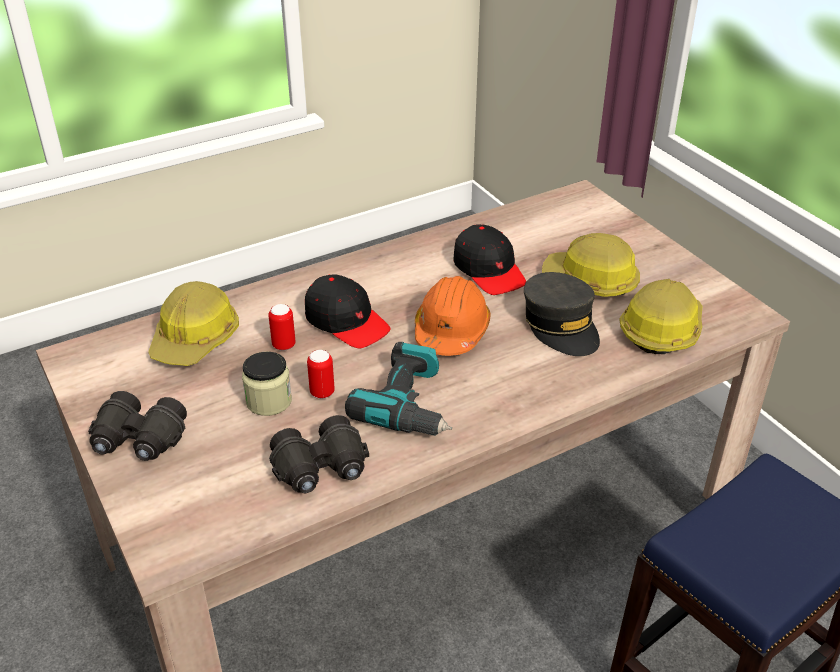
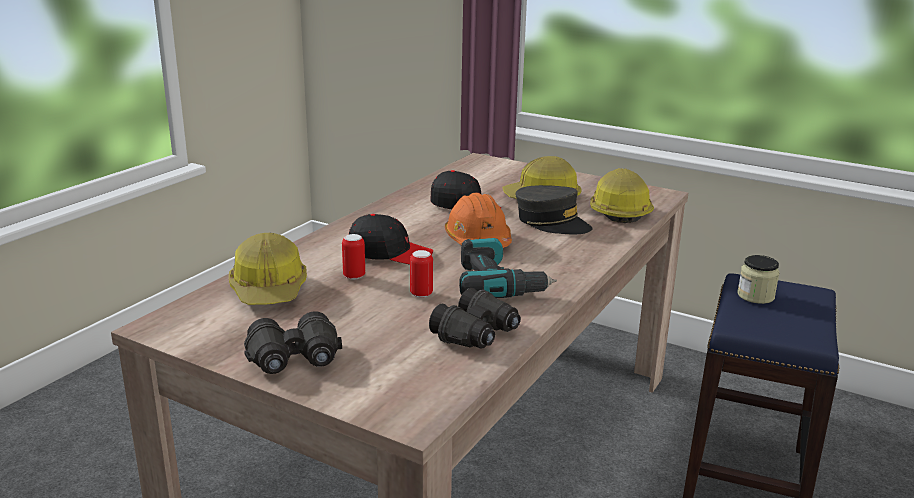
camera: 30 degrees left, 15 degrees down
jar [242,351,292,416] -> jar moved to [737,255,779,304]

